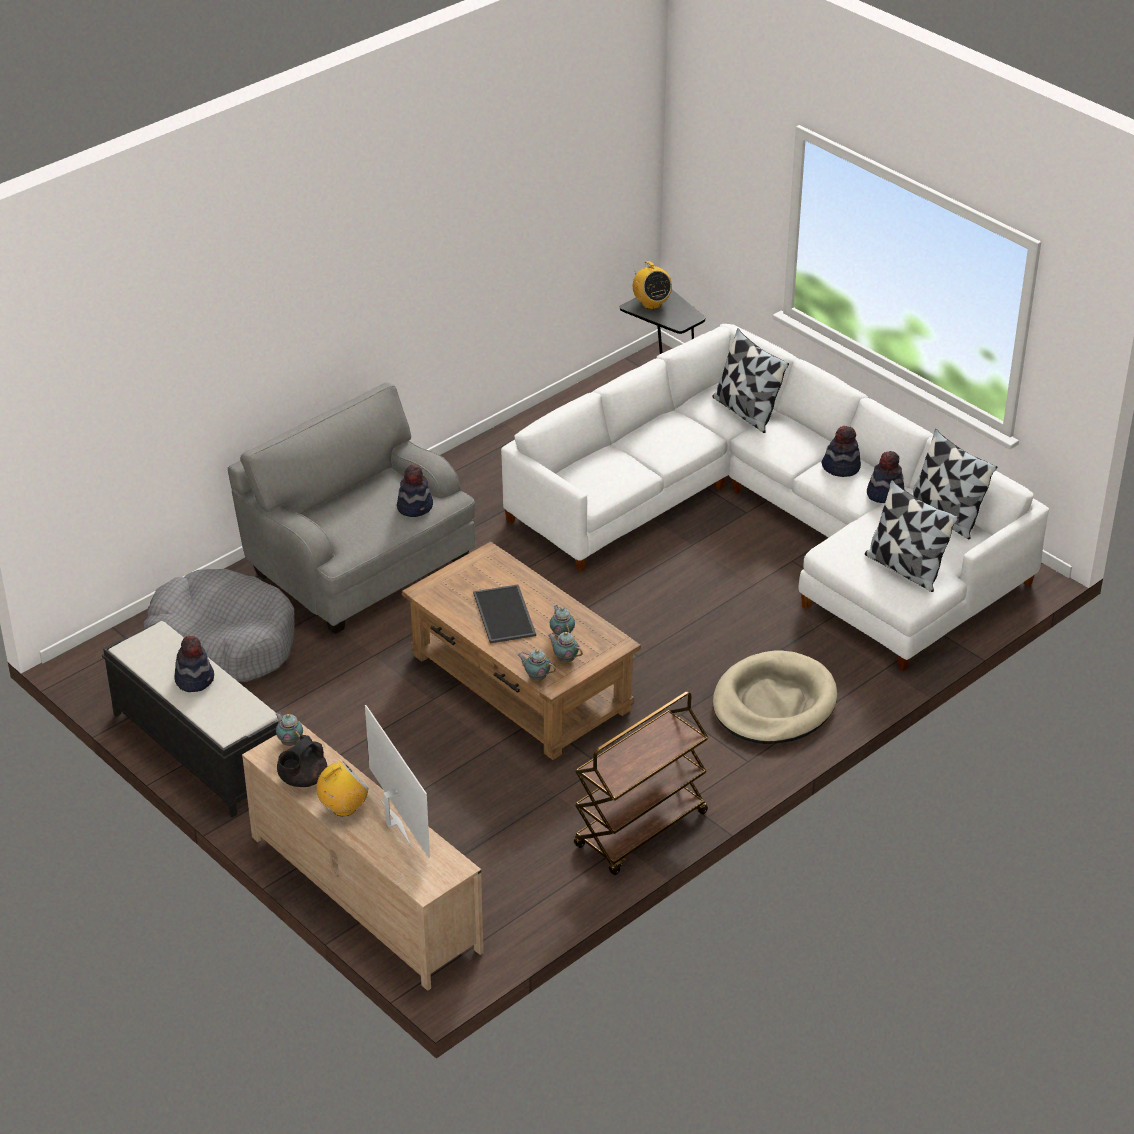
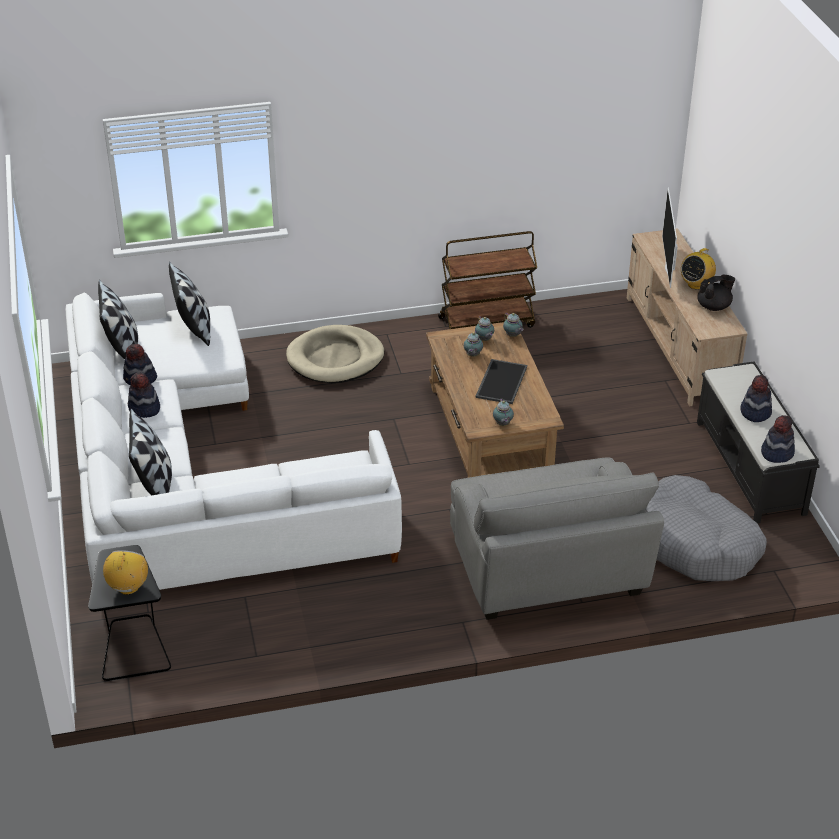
camera: 150 degrees left, 0 degrees up
teapot [276,712,303,746] -> teapot moved to [493,399,514,426]
radio [317,761,369,816] -> radio turned 45 degrees counterclockwise [681,248,716,290]
hat [397,464,433,517] -> hat moved to [761,415,795,463]

